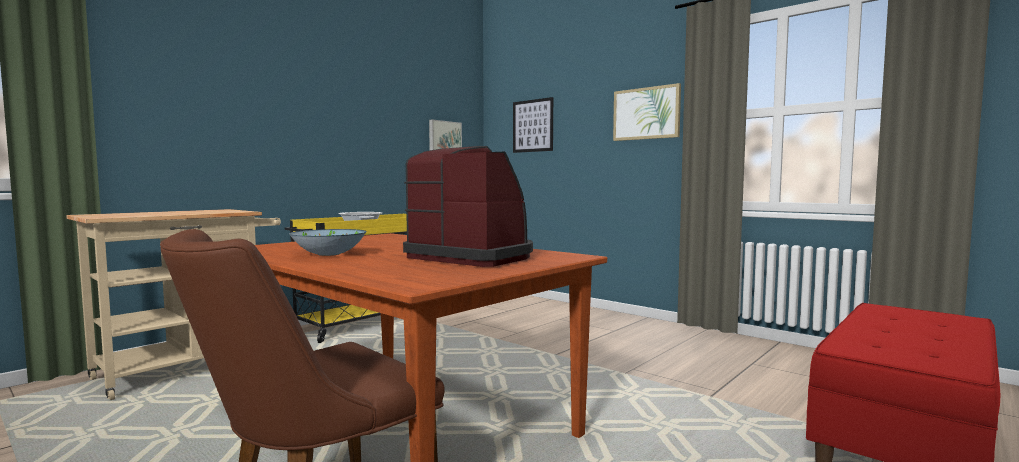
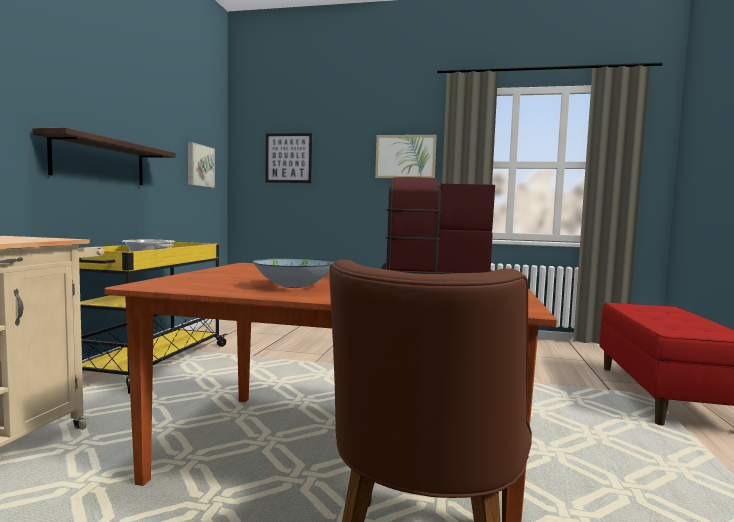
camera: 30 degrees left, 0 degrees up
none -> shelf [32,128,176,185]

